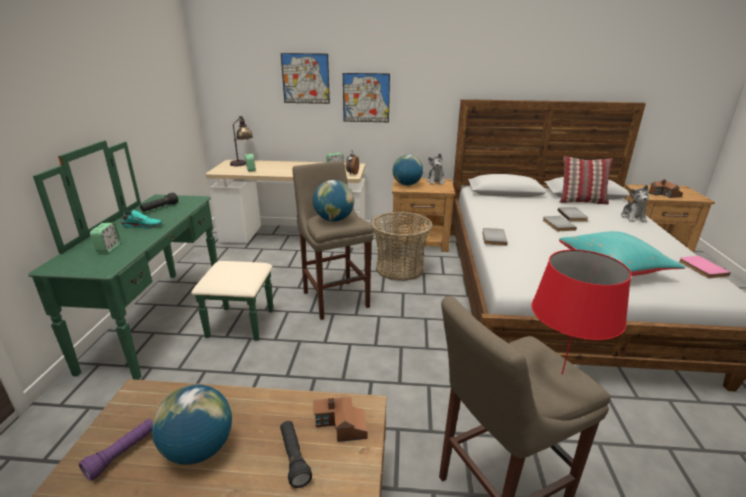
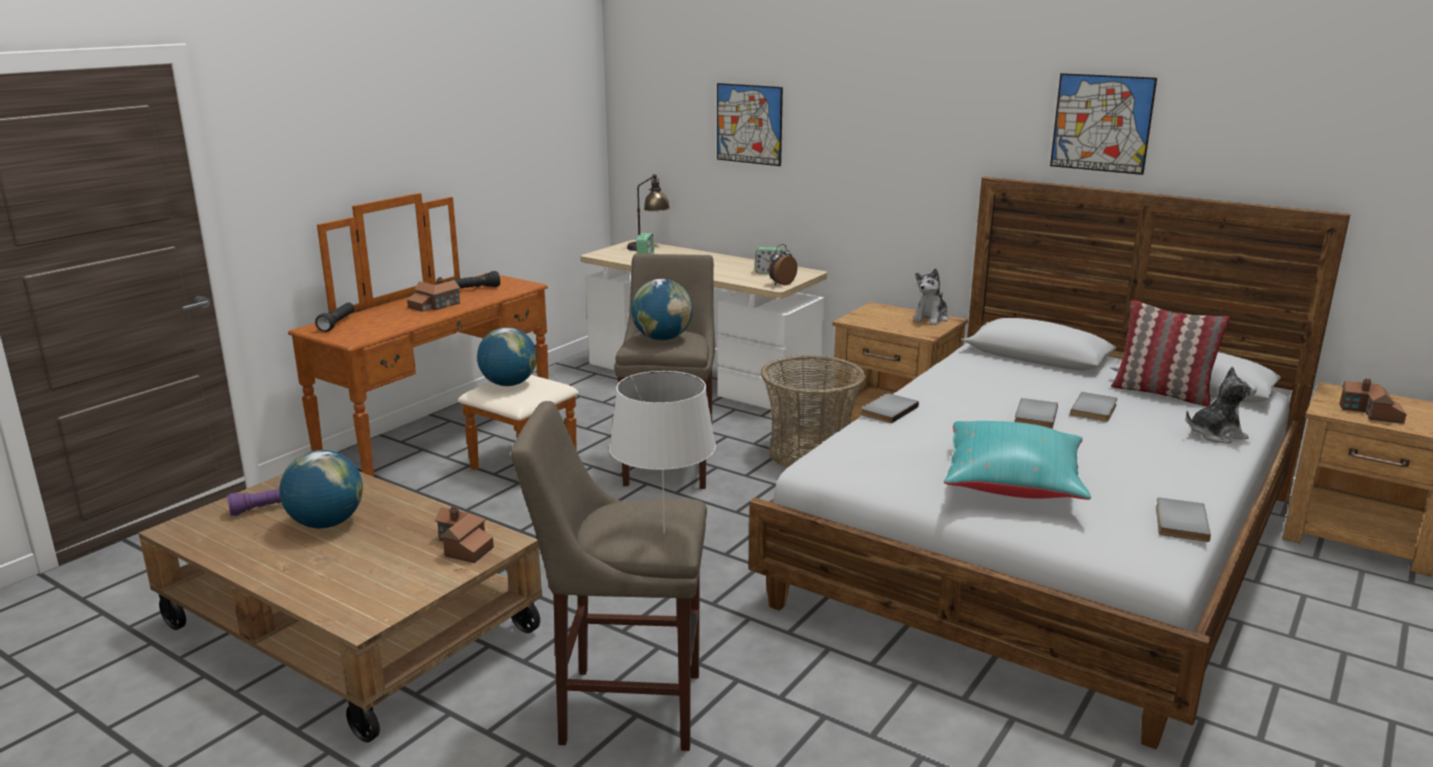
camera: 30 degrees right, 5 degrees down
green dresser [28,140,273,380] -> brown dresser [288,193,579,477]
alarm clock [90,223,121,252] -> none
turquoise shoe [121,210,162,229] -> toy house [407,277,460,312]
black flashlight [280,421,312,488] -> black flashlight moved to [315,302,355,332]
picture [343,73,390,122] -> picture moved to [1050,73,1157,175]
globe [393,155,423,186] -> globe moved to [477,327,537,386]
red table lamp [532,250,631,375] -> white table lamp [609,371,716,533]
plush toy [621,185,649,223] -> plush toy turned 135 degrees counterclockwise [1186,366,1257,443]
pink book [679,256,731,278] -> grey book [1156,498,1211,542]

